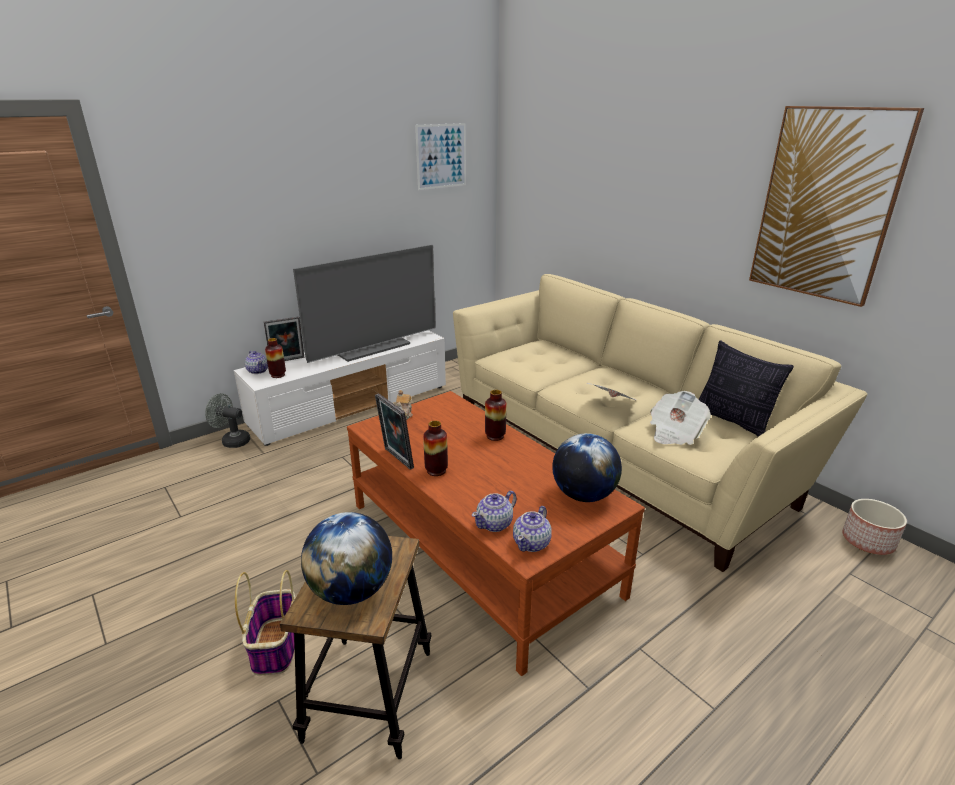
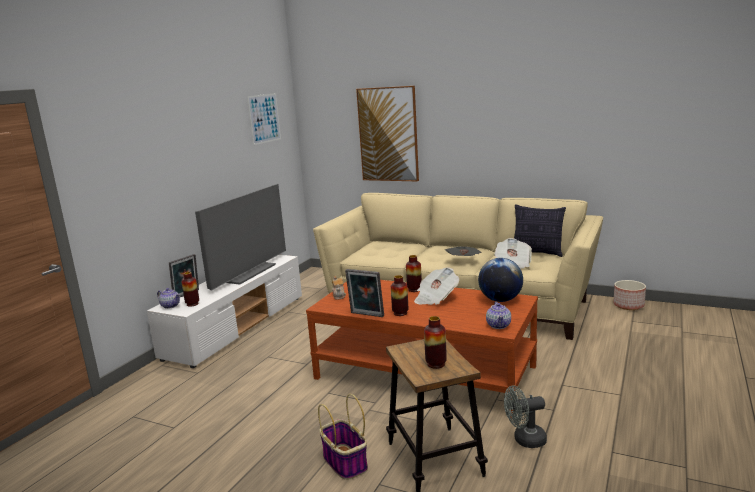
camera: 25 degrees left, 10 degrees down
grey fan [205,393,250,448] -> grey fan moved to [504,385,547,448]
globe [301,512,392,605] -> vase [424,316,447,369]
teapot [472,491,517,532] -> none
picture [749,106,924,307] -> picture moved to [356,86,419,182]
none -> newspaper [414,267,459,305]

